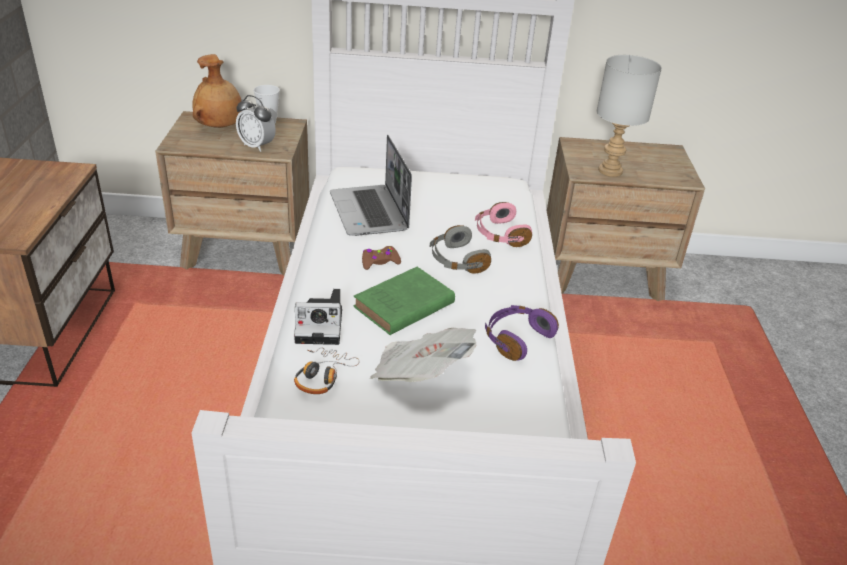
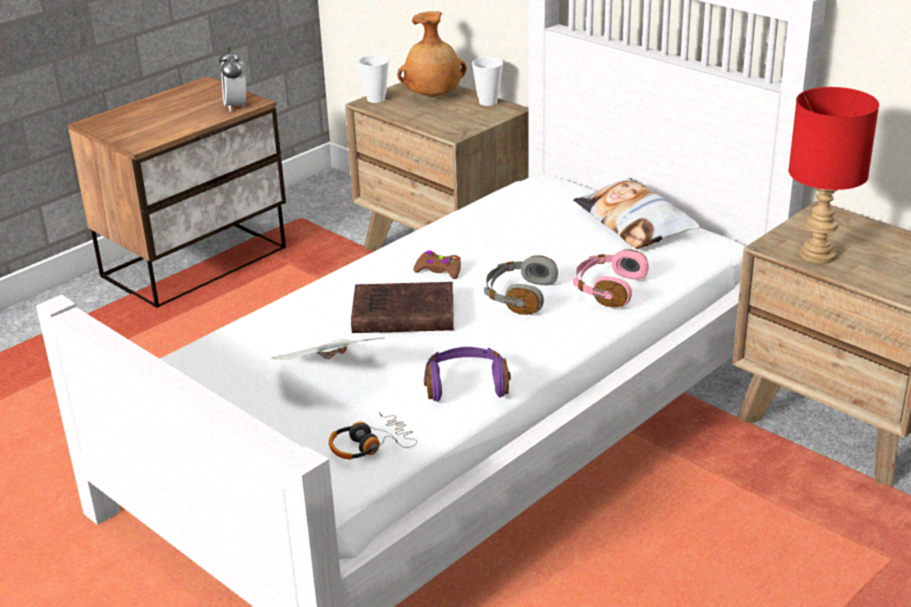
camera: 45 degrees right, 5 degrees down
alarm clock [236,95,276,152] -> alarm clock moved to [219,46,246,112]
camera [294,289,342,345] -> none
headphones [294,347,360,394] -> headphones moved to [329,412,417,460]
laptop [330,135,412,236] -> none
green book [353,267,455,335] -> brown book [351,282,454,333]
grey table lamp [596,55,662,177] -> red table lamp [788,87,879,264]
none -> cup [358,55,389,103]
none -> pillow [573,178,700,249]

